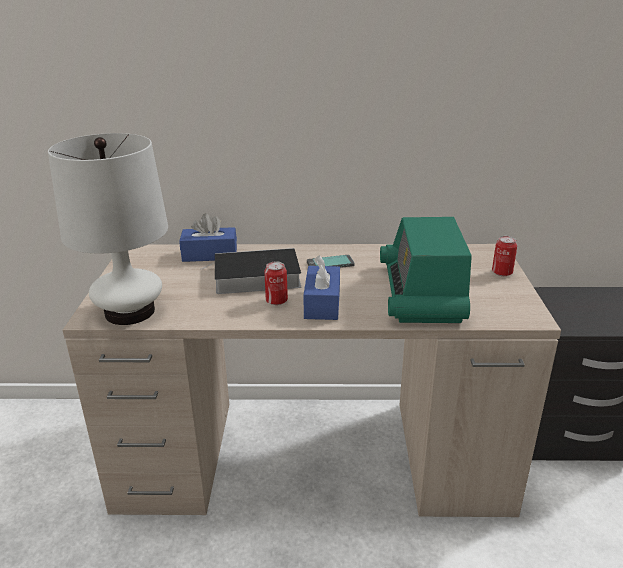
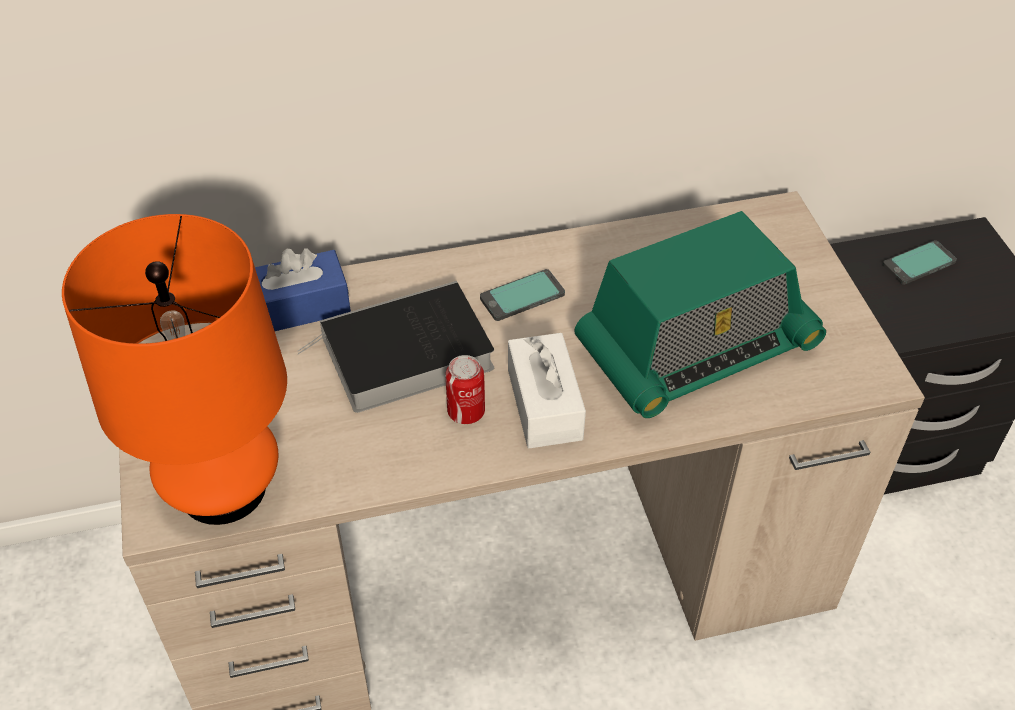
camera: 15 degrees left, 20 degrees up
white table lamp [48,133,168,325] -> orange table lamp [62,214,287,525]
blue tissue box [303,255,340,320] -> white tissue box [508,333,586,448]
radio [380,217,472,323] -> radio turned 105 degrees counterclockwise [574,211,826,418]
can [492,236,517,276] -> none
none -> phone [883,240,957,285]

